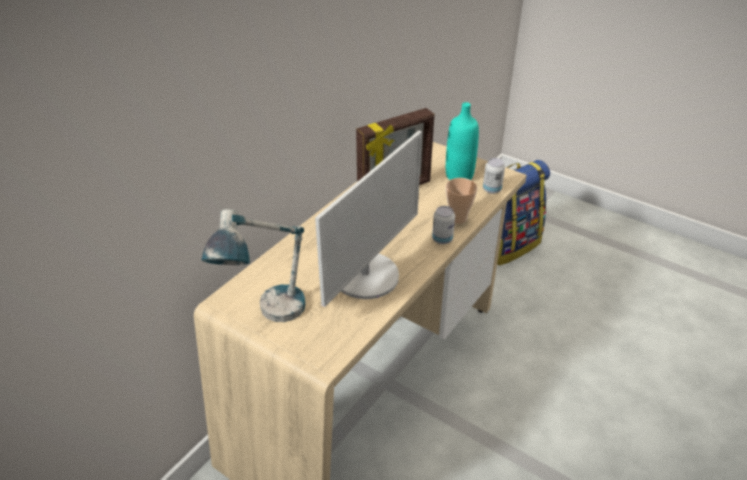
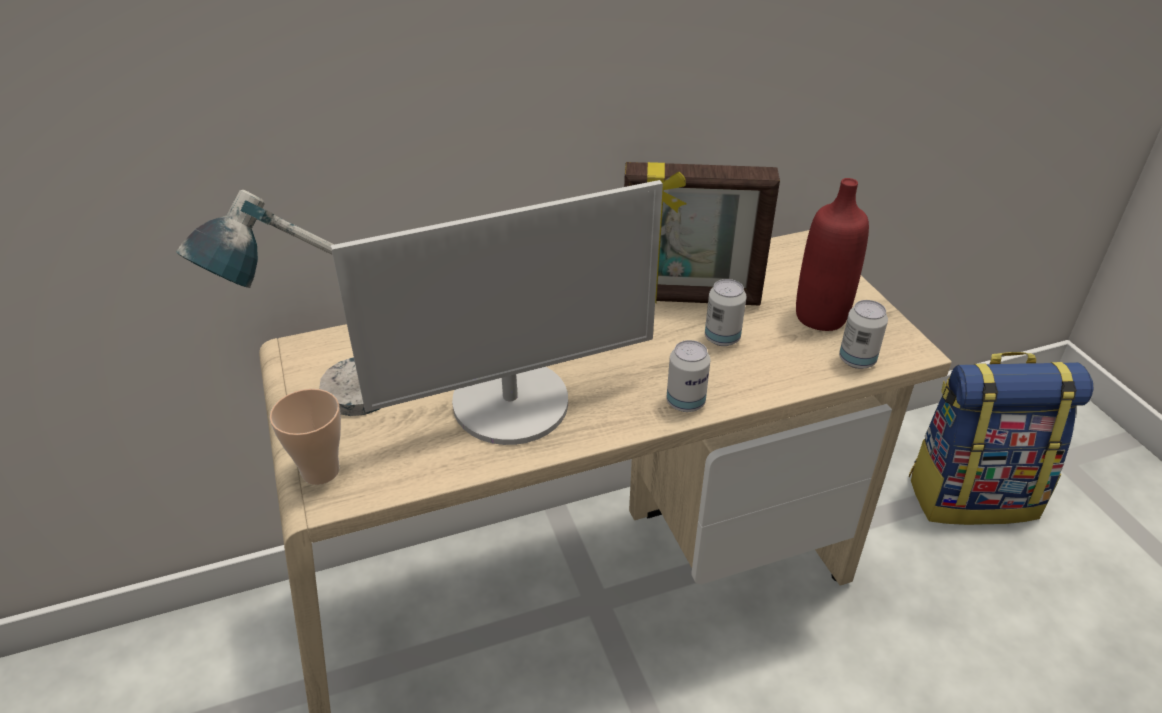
camera: 35 degrees right, 0 degrees up
turquoise bottle [446,102,479,180] -> red bottle [796,178,869,331]
cup [446,178,477,224] -> cup moved to [269,389,341,485]
none -> can [705,279,747,346]

